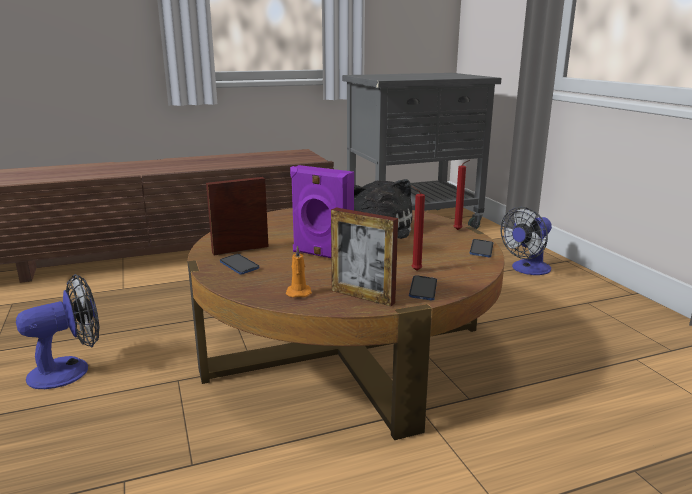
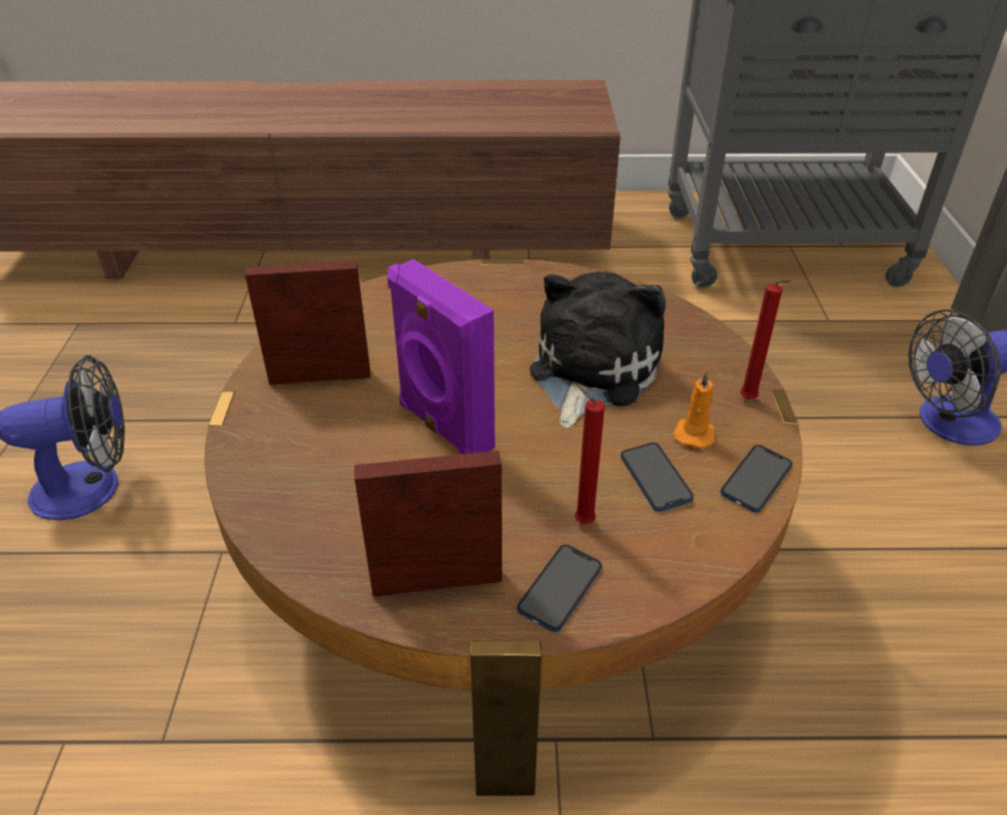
camera: 20 degrees right, 20 degrees up
phone [220,254,259,274] -> phone moved to [621,442,694,512]
orange candle [286,245,312,297] -> orange candle moved to [673,370,715,449]
picture frame [331,207,398,306] -> picture frame turned 120 degrees clockwise [354,451,502,597]

